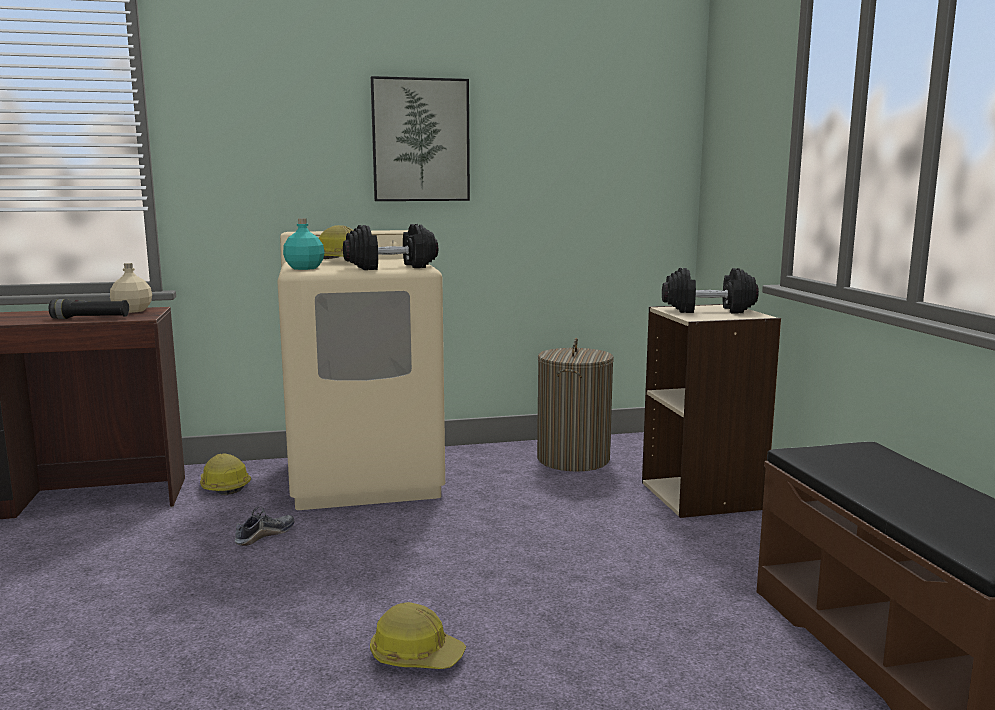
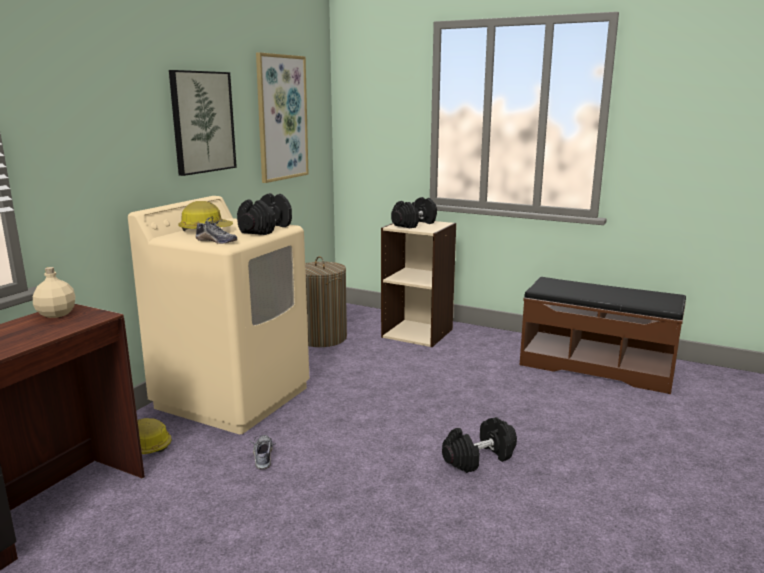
camera: 50 degrees left, 5 degrees up
black flashlight [49,299,129,319] -> none
turquoise bottle [283,218,324,270] -> shoe [196,216,237,244]
hard hat [370,602,466,669] -> black dumbbell [442,417,517,473]
none -> picture [256,52,308,183]

